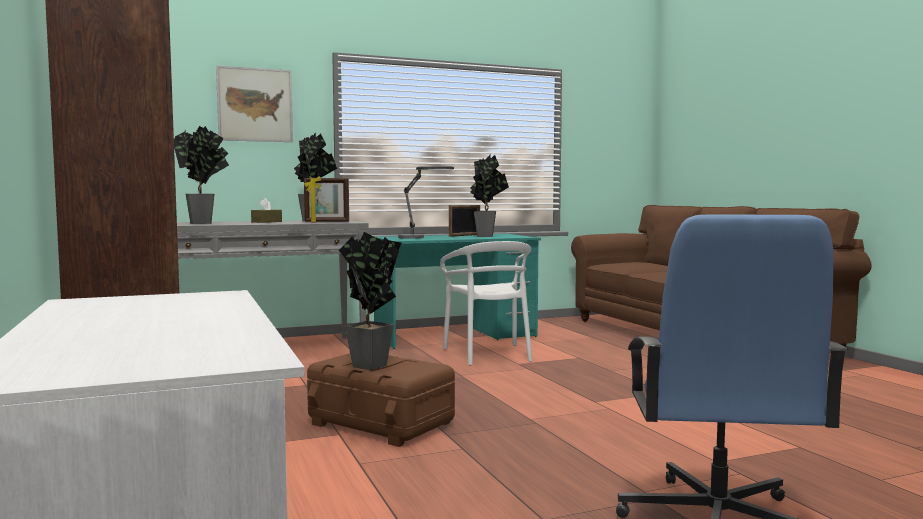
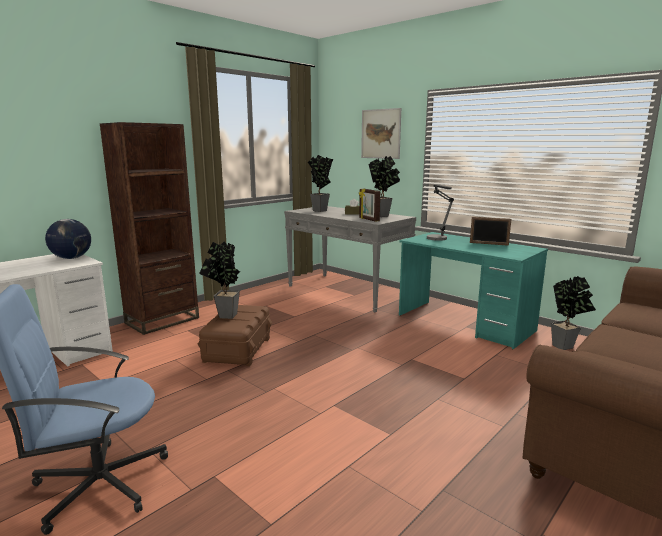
camera: 65 degrees right, 10 degrees up
white chair [440,241,532,365] -> none
potted plant [470,155,509,237] -> potted plant moved to [551,276,596,350]
none -> globe [45,219,91,259]

